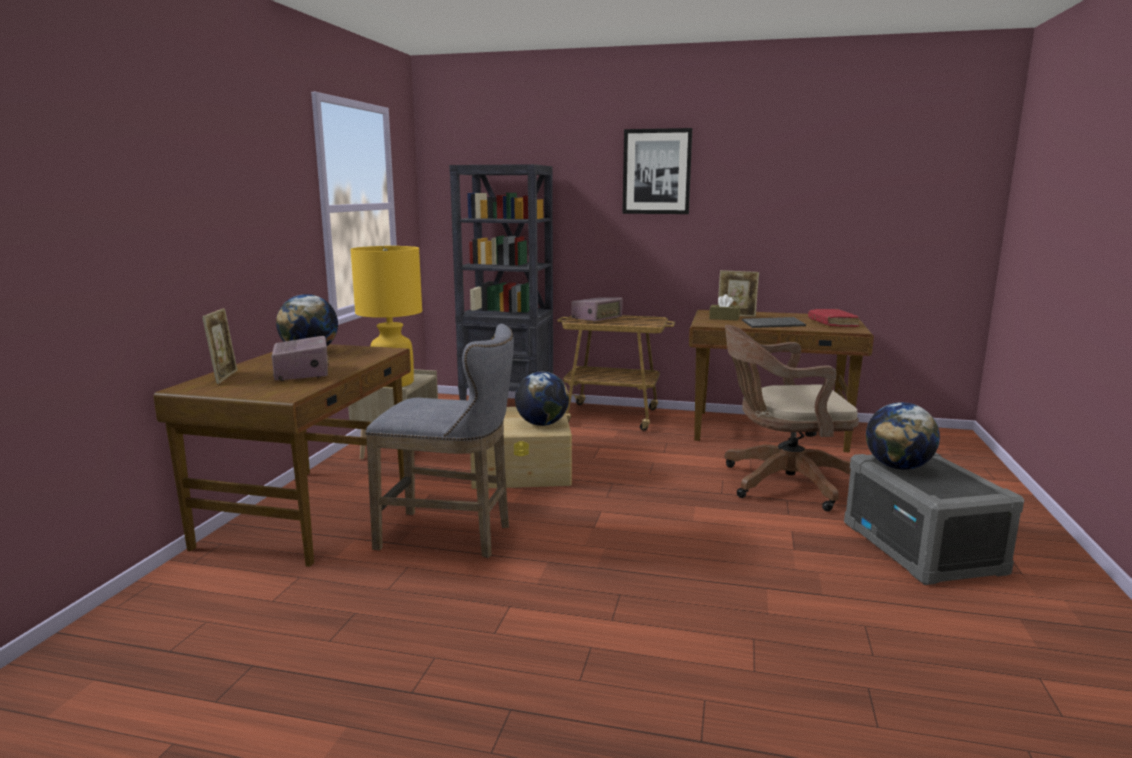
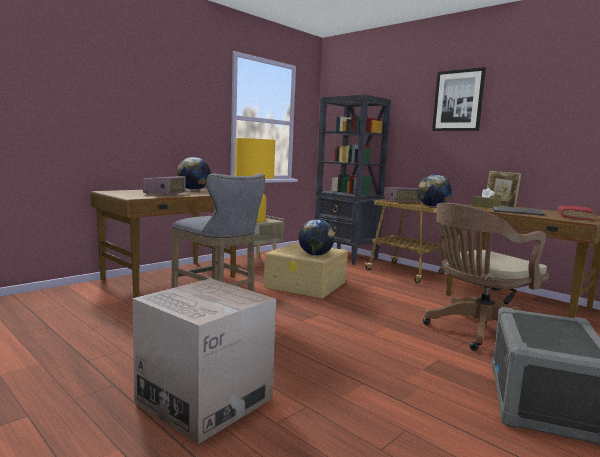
camera: 30 degrees right, 5 degrees down
picture frame [202,308,238,384] -> none
brown office chair [724,325,859,511] -> brown office chair turned 60 degrees counterclockwise [423,203,549,351]
globe [866,402,940,470] -> globe moved to [418,174,452,207]
none -> cardboard box [132,279,276,444]

